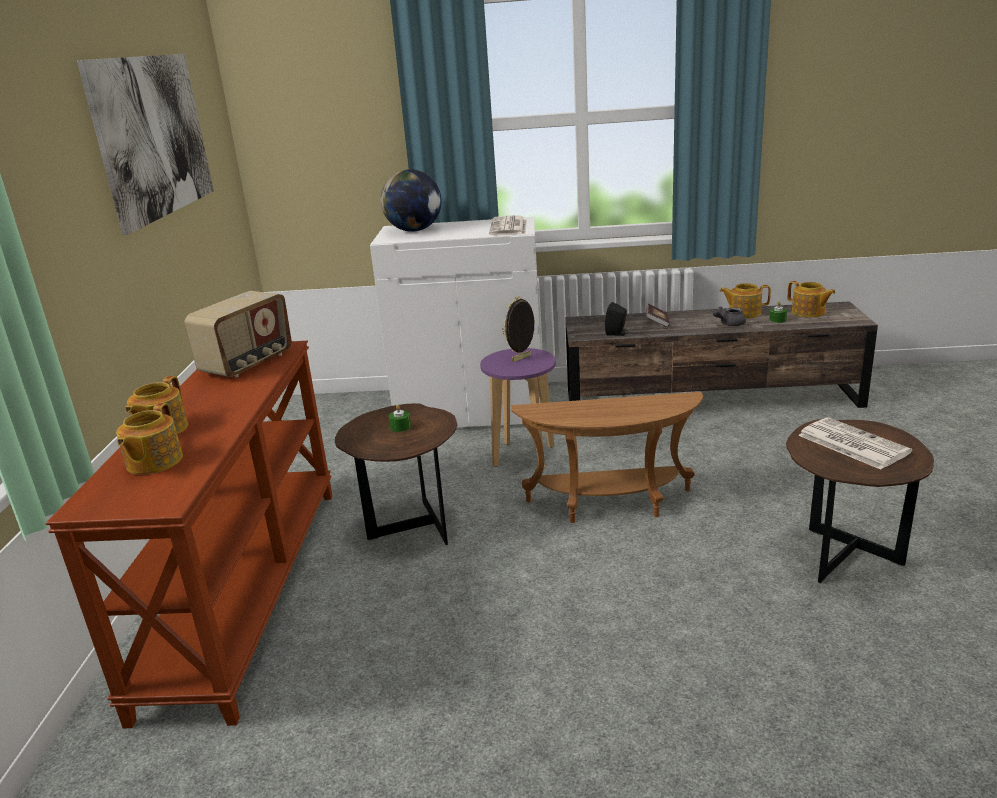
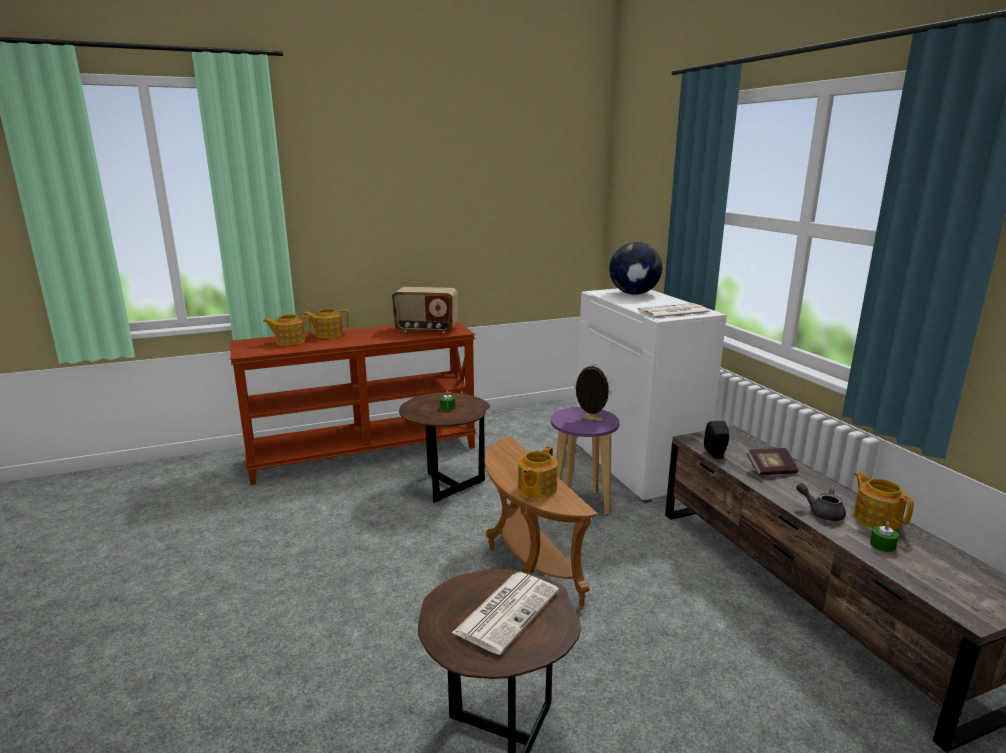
camera: 65 degrees right, 5 degrees down
picture [77,54,214,235] -> none
teapot [787,281,836,318] -> teapot moved to [518,446,558,498]

